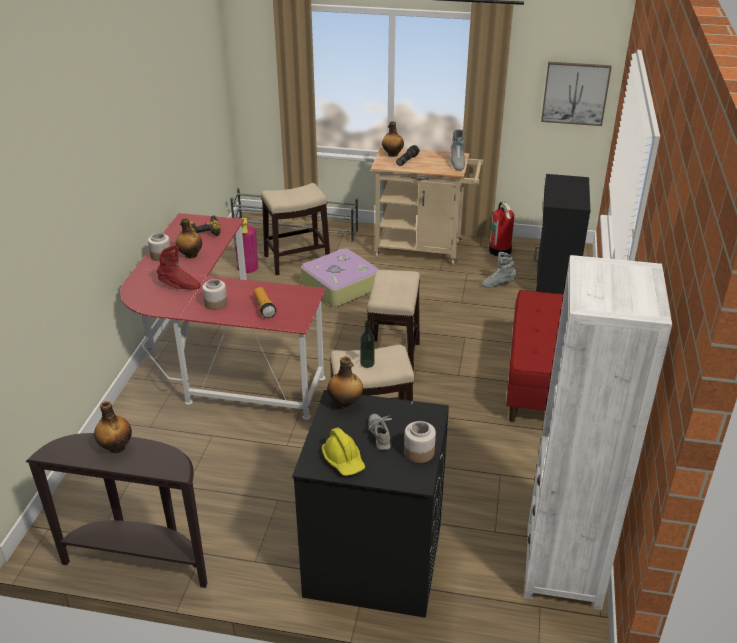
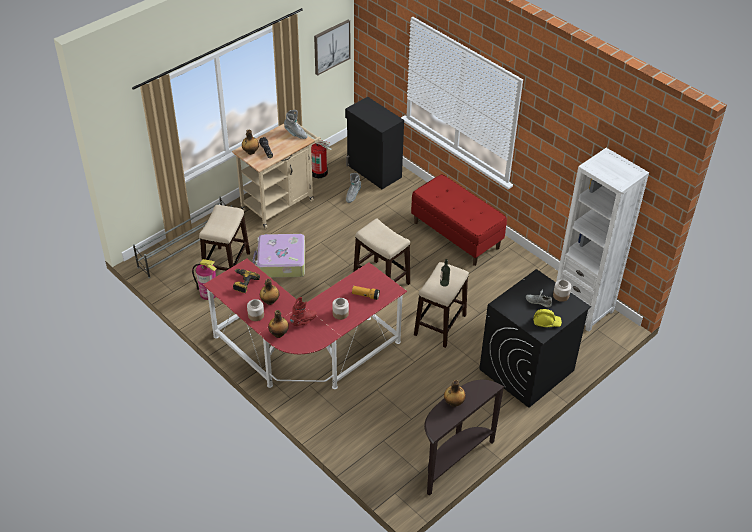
camera: 55 degrees left, 10 degrees up
bottle [327,356,363,409] -> bottle moved to [268,310,289,338]

